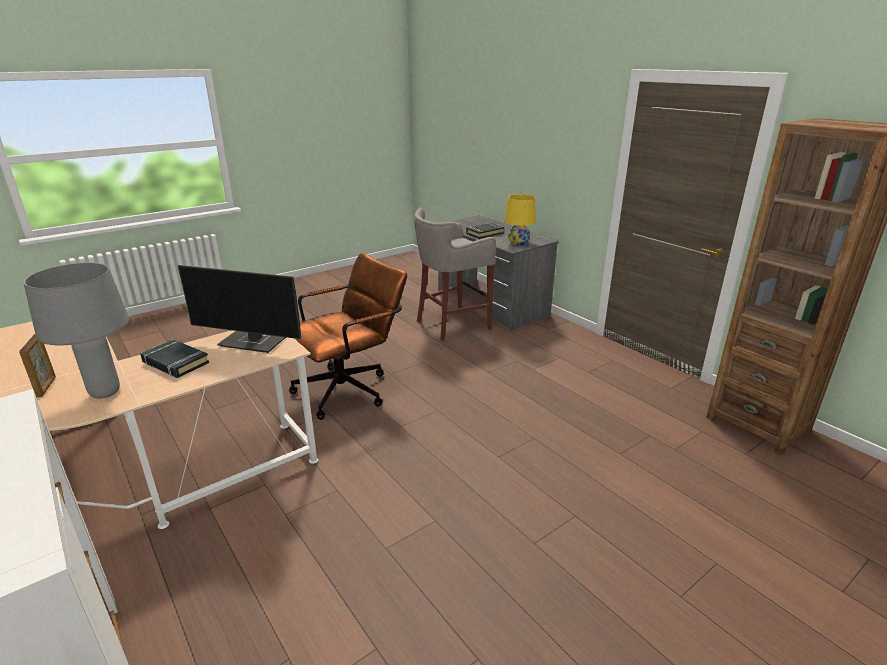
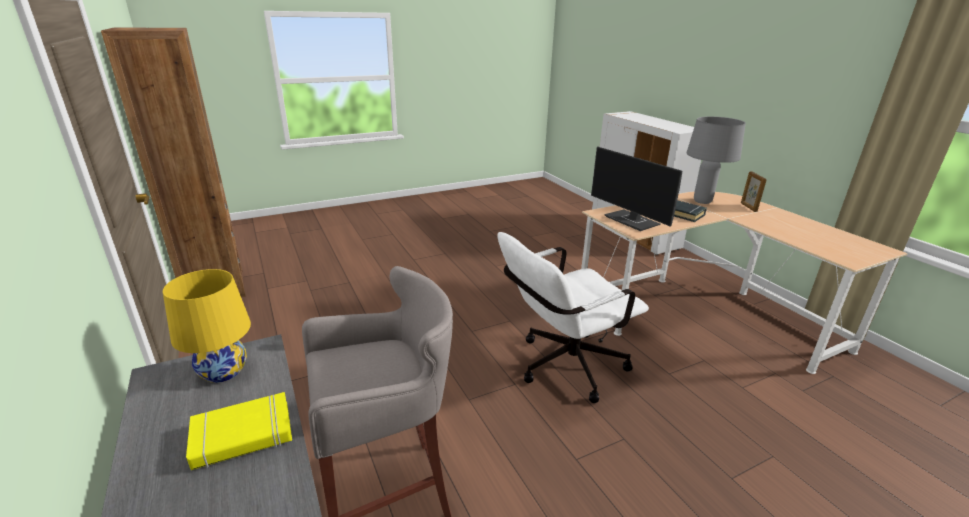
camera: 170 degrees left, 0 degrees up
monitor [178,265,301,353] -> monitor turned 150 degrees counterclockwise [591,147,682,231]
brown office chair [289,253,407,420] -> white office chair [498,232,649,403]
black book [466,223,505,239] -> yellow book [186,392,292,470]

